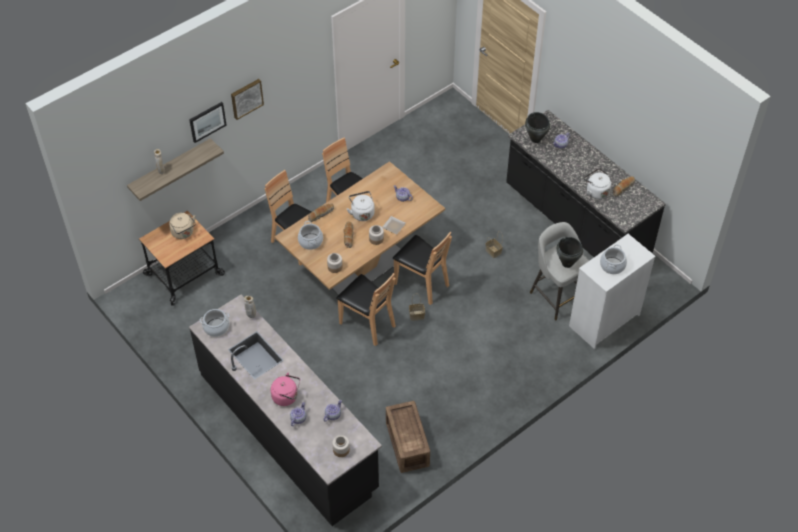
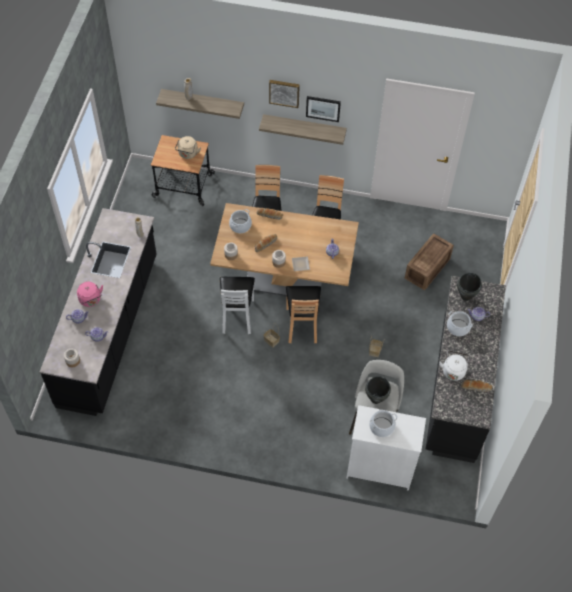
camera: 50 degrees right, 5 degrees up
picture [189,102,227,143] -> picture moved to [306,96,341,122]
cooking pot [200,309,229,337] -> cooking pot moved to [447,311,473,336]
brown chair [336,273,396,346] -> white chair [220,277,255,334]
white kettle [347,191,375,221] -> none
crate [386,401,430,473] -> crate moved to [405,233,454,290]
none -> shelf [259,114,347,145]

